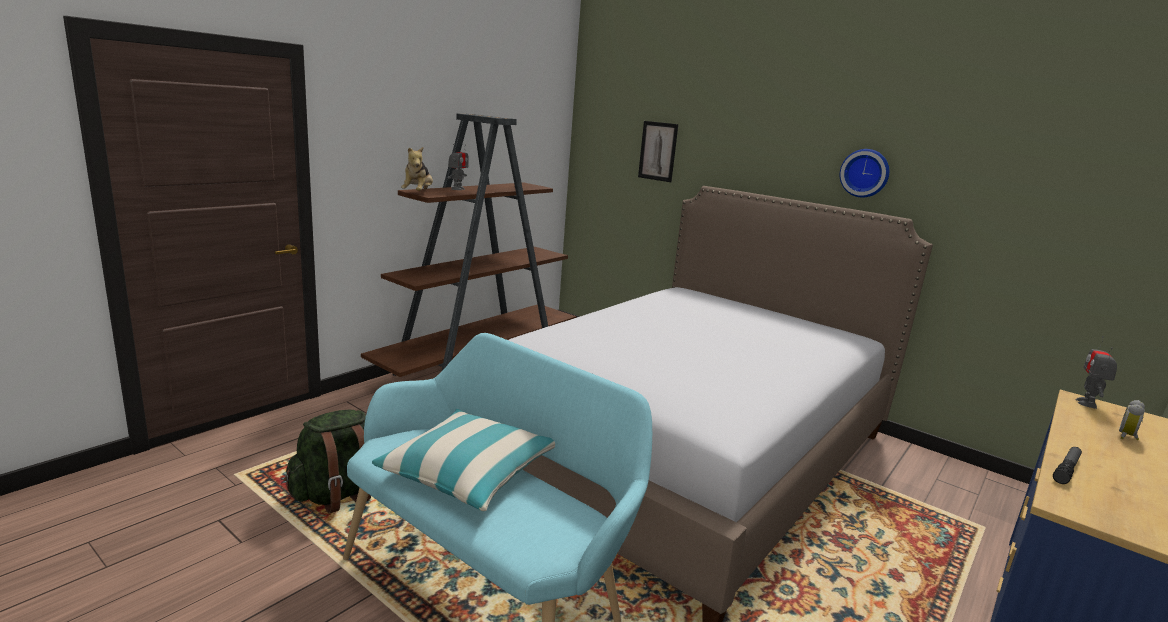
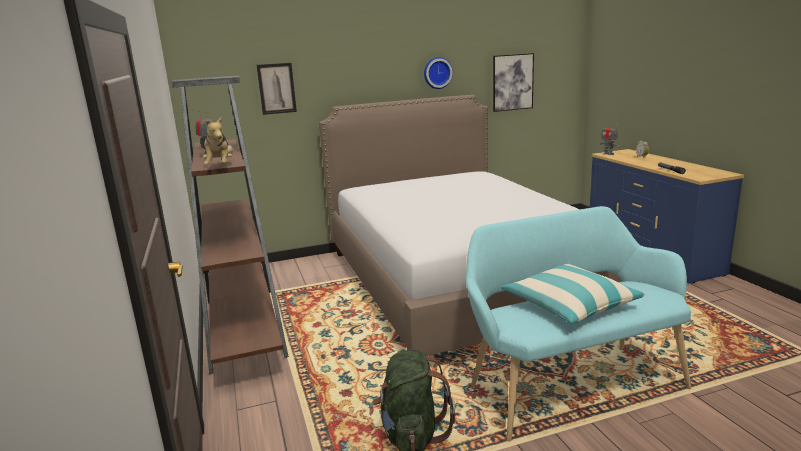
camera: 55 degrees left, 0 degrees up
plush toy [401,147,433,191] -> plush toy turned 45 degrees clockwise [203,117,233,165]
none -> picture [493,53,534,112]

